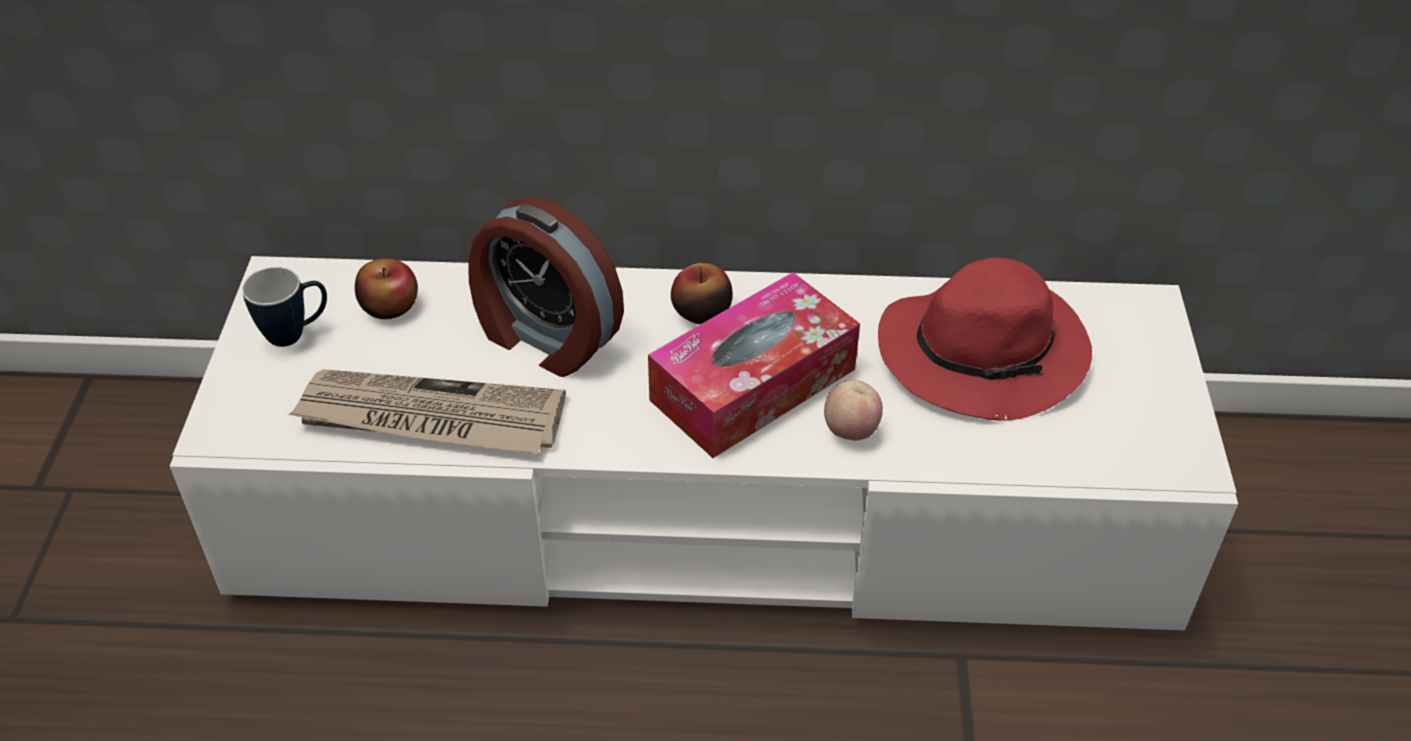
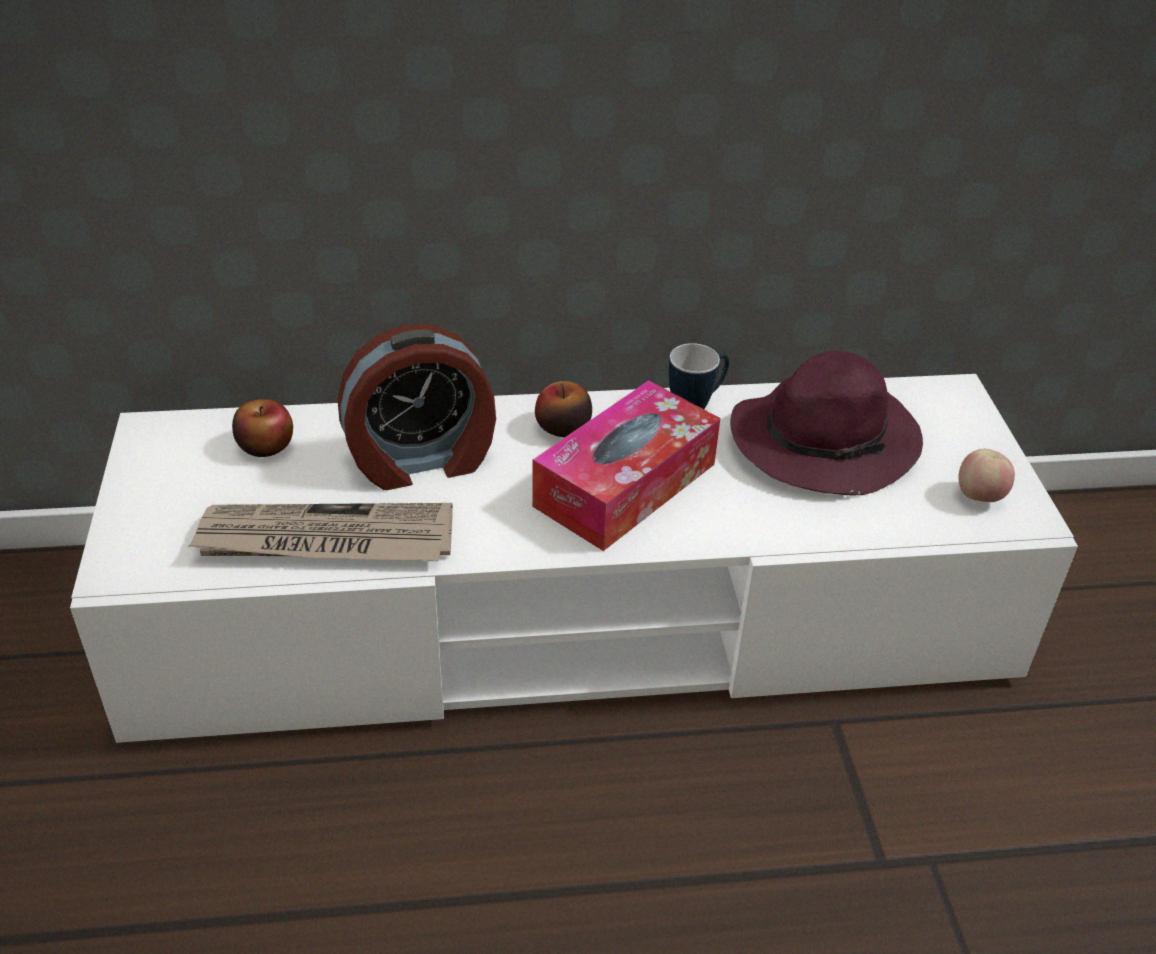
camera: 10 degrees left, 5 degrees down
mug [242,267,327,347] -> mug moved to [669,343,729,409]
alarm clock [468,197,624,377] -> alarm clock turned 45 degrees counterclockwise [338,325,496,490]
apple [824,380,883,441] -> apple moved to [958,449,1015,502]
red hat [878,258,1092,421] -> purple hat [730,351,923,496]

